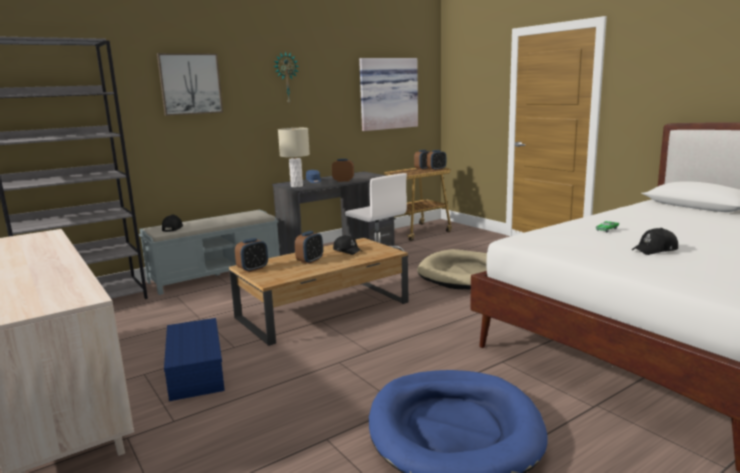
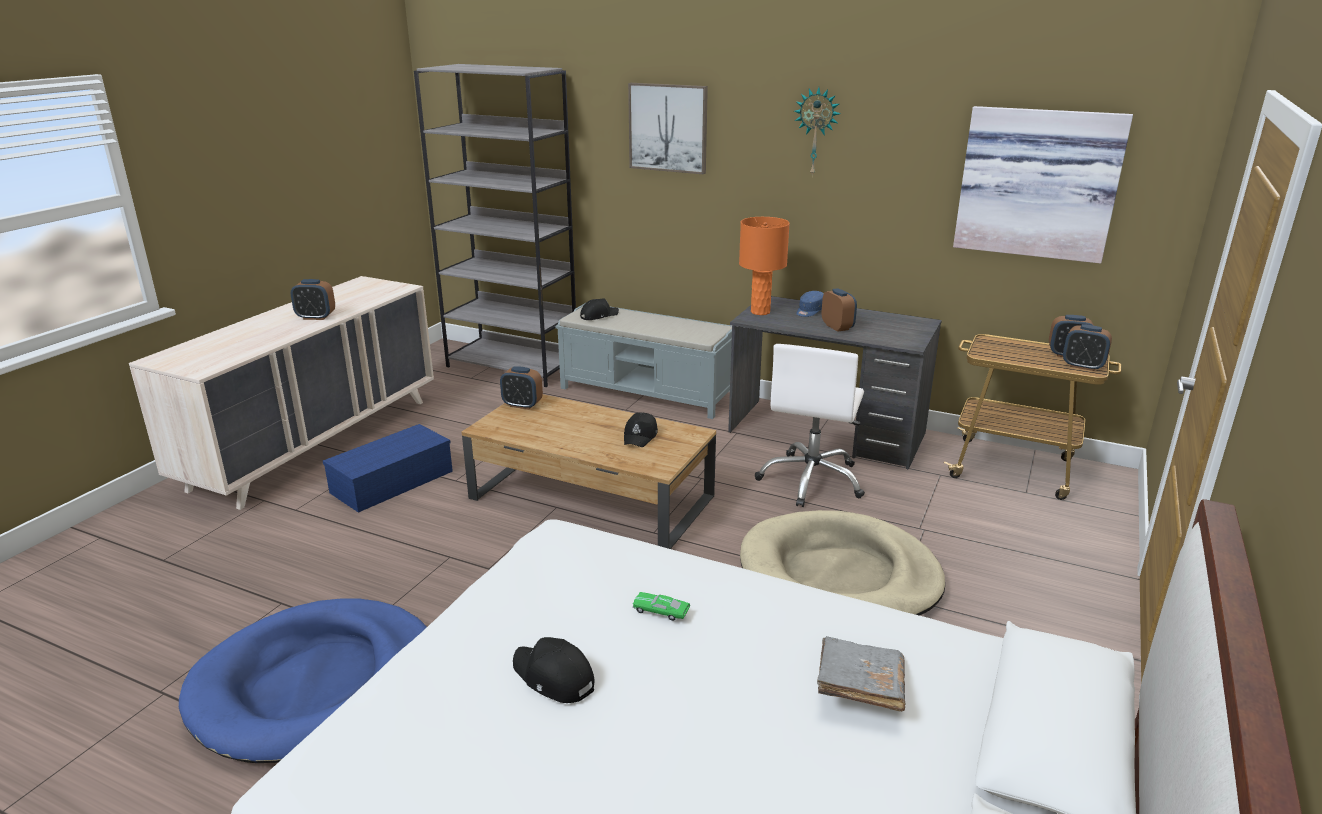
camera: 60 degrees right, 10 degrees up
beige table lamp [278,128,310,187] -> orange table lamp [739,217,790,315]
alarm clock [295,231,323,264] -> alarm clock moved to [291,279,335,320]
none -> grey book [817,636,905,712]

